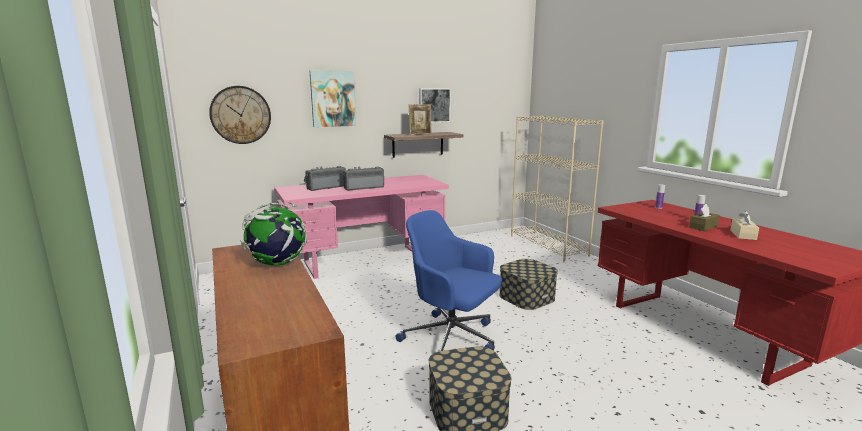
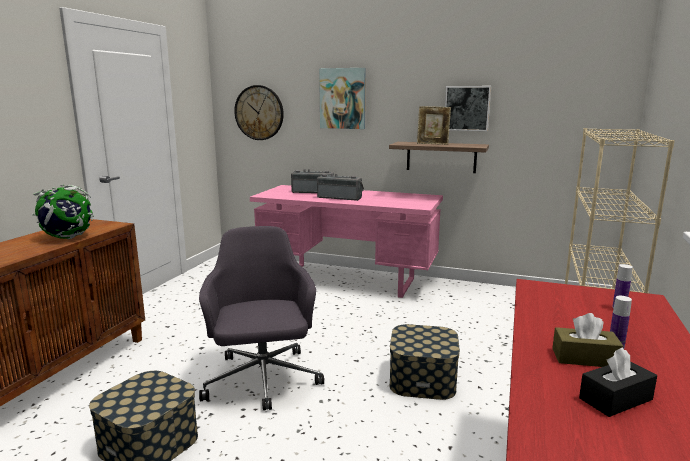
camera: 45 degrees right, 0 degrees up
blue office chair [396,210,502,351] -> grey office chair [199,226,324,411]
beige tissue box [730,210,759,240] -> black tissue box [579,347,657,417]

